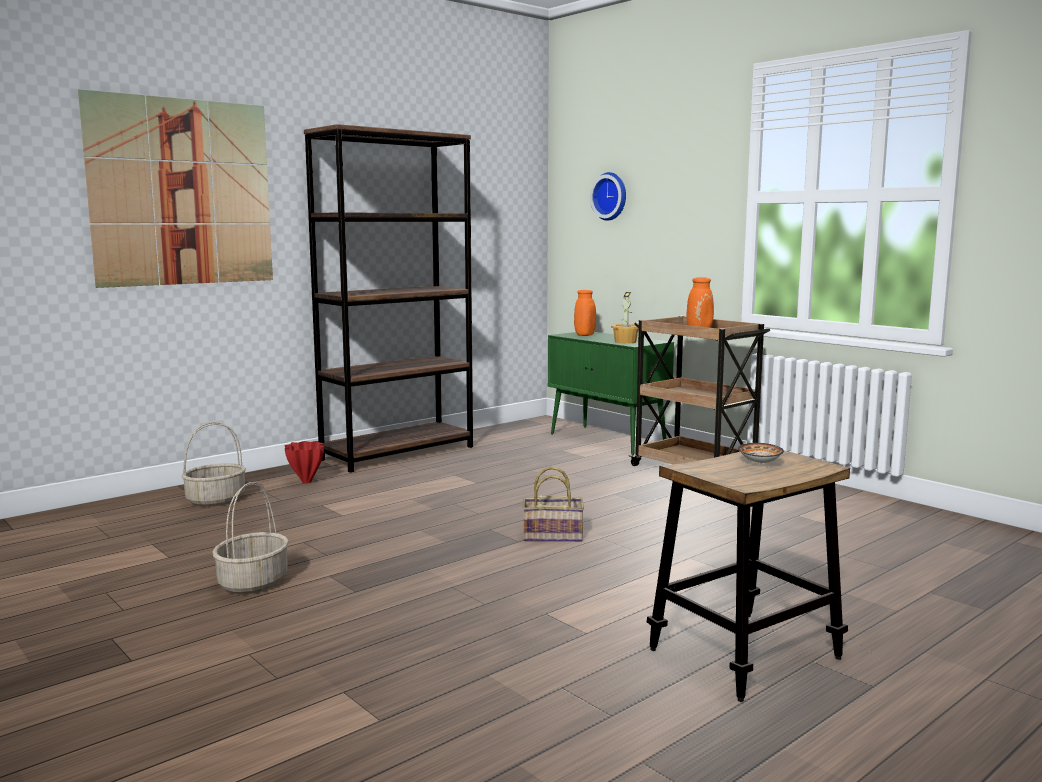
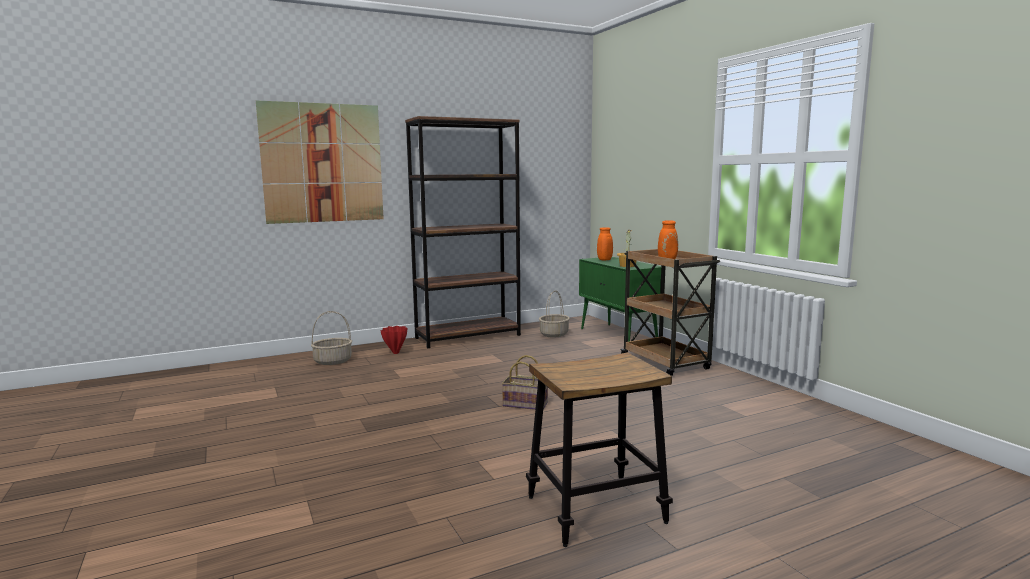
camera: 15 degrees right, 0 degrees up
basket [212,482,289,594] -> basket moved to [539,290,570,337]
wall clock [590,172,626,221] -> none
bowl [738,443,784,464] -> none

